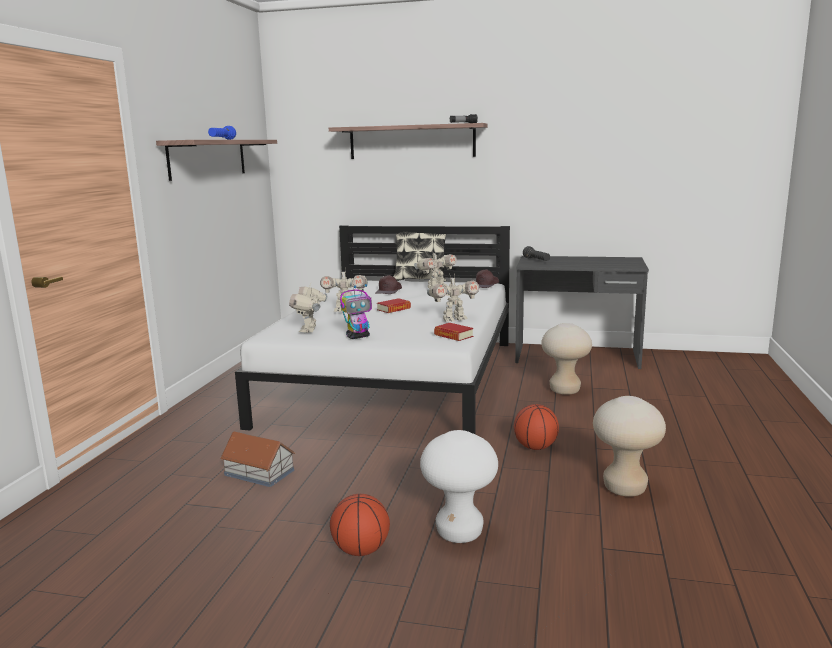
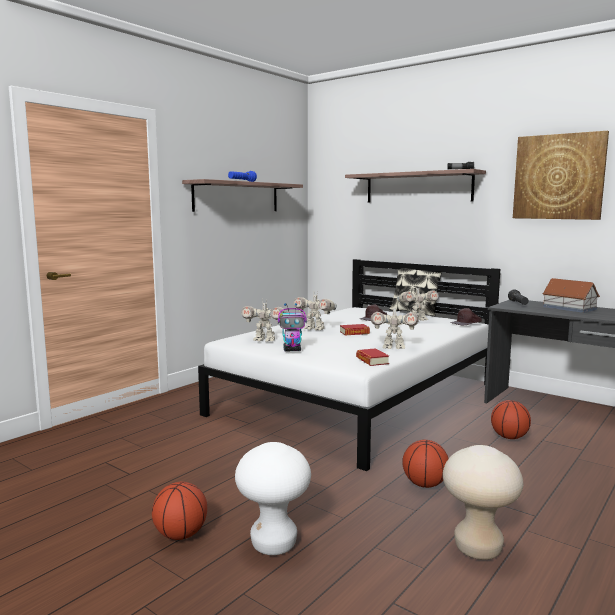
camera: 25 degrees right, 5 degrees down
toy house [220,432,295,487] -> toy house moved to [542,278,600,313]
toy robot [289,283,327,333] -> toy robot turned 105 degrees counterclockwise [241,301,288,341]
beige stool [541,323,592,395] -> basketball [491,400,531,439]
none -> picture [513,131,609,220]

